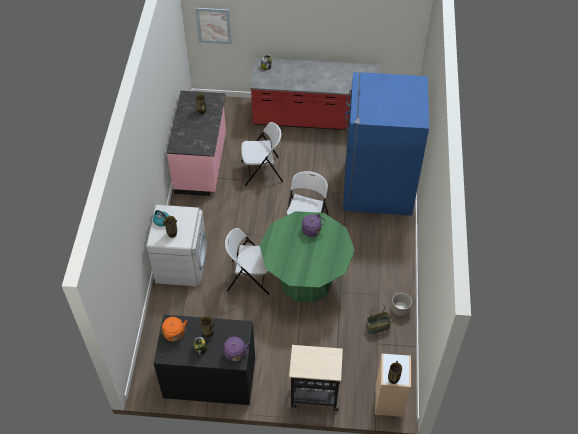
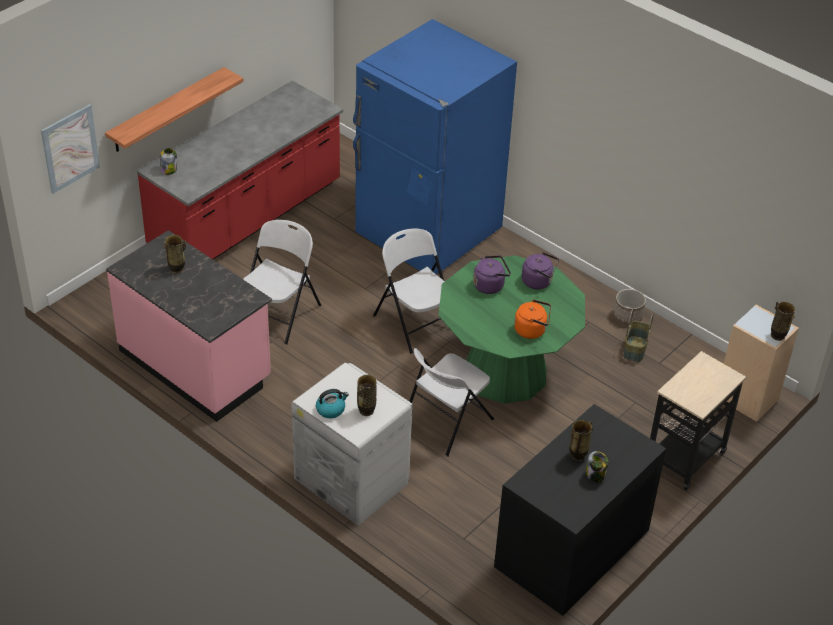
camera: 55 degrees left, 10 degrees down
orange kettle [162,317,187,341] -> orange kettle moved to [514,299,551,339]
purple kettle [223,337,250,362] -> purple kettle moved to [522,252,559,289]
none -> shelf [105,67,244,152]

